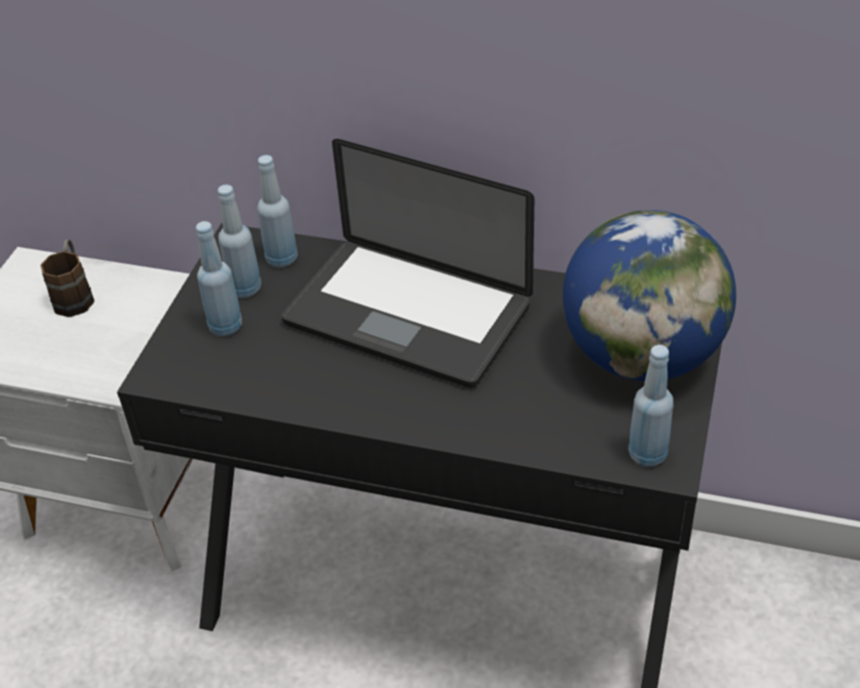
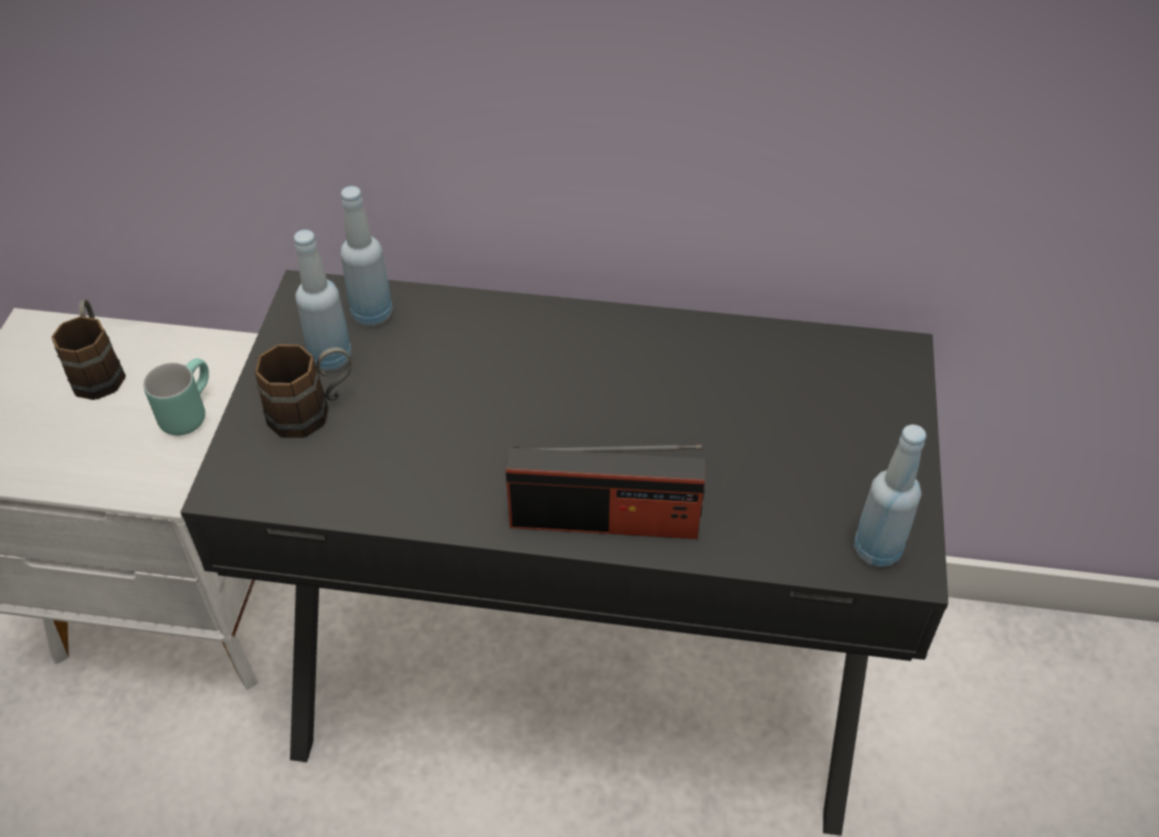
camera: 10 degrees left, 5 degrees up
blue bottle [196,221,242,336] -> brown mug [255,345,352,438]
laptop [281,139,534,388] -> none
globe [562,210,736,381] -> none
none -> turquoise mug [143,358,209,436]
none -> radio [506,445,705,539]

